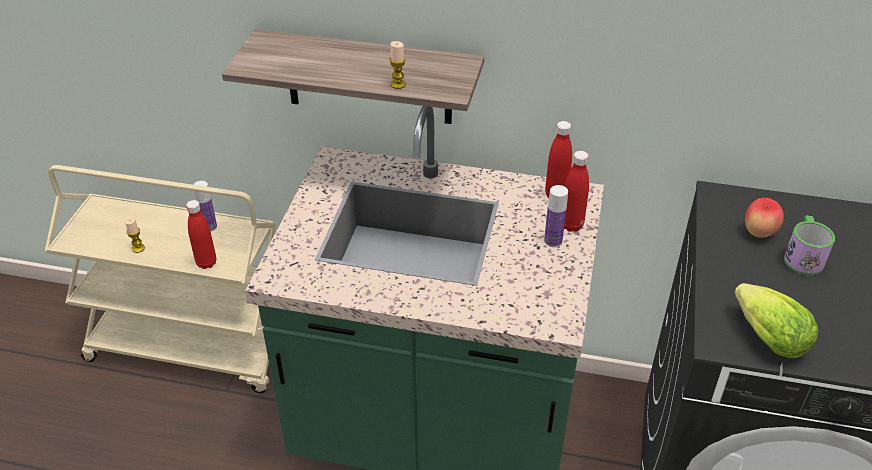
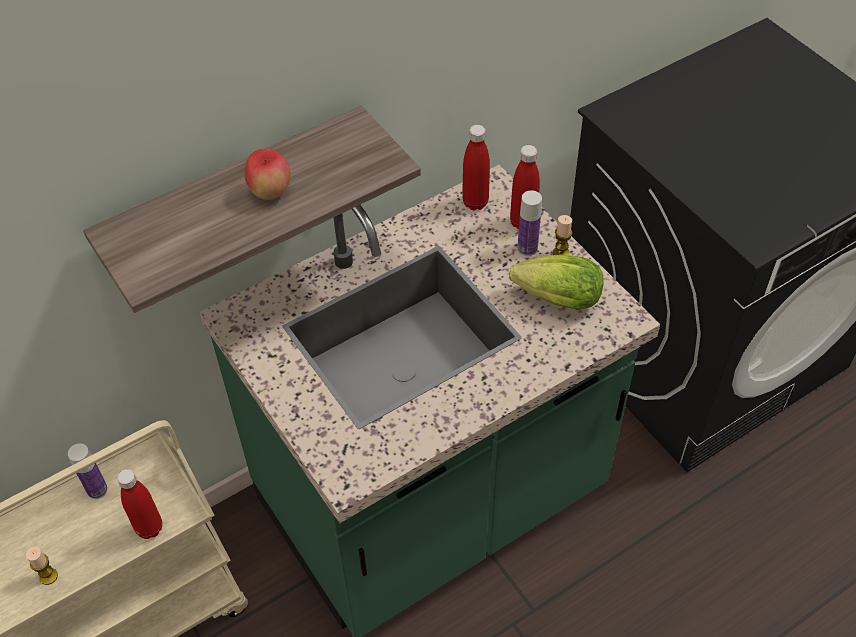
camera: 45 degrees left, 10 degrees up
candle [389,41,406,89] -> candle moved to [553,215,572,255]
lettuce [734,283,818,359] -> lettuce moved to [509,255,604,310]
apple [745,198,784,238] -> apple moved to [244,149,290,200]
mug [784,216,835,275] -> none

